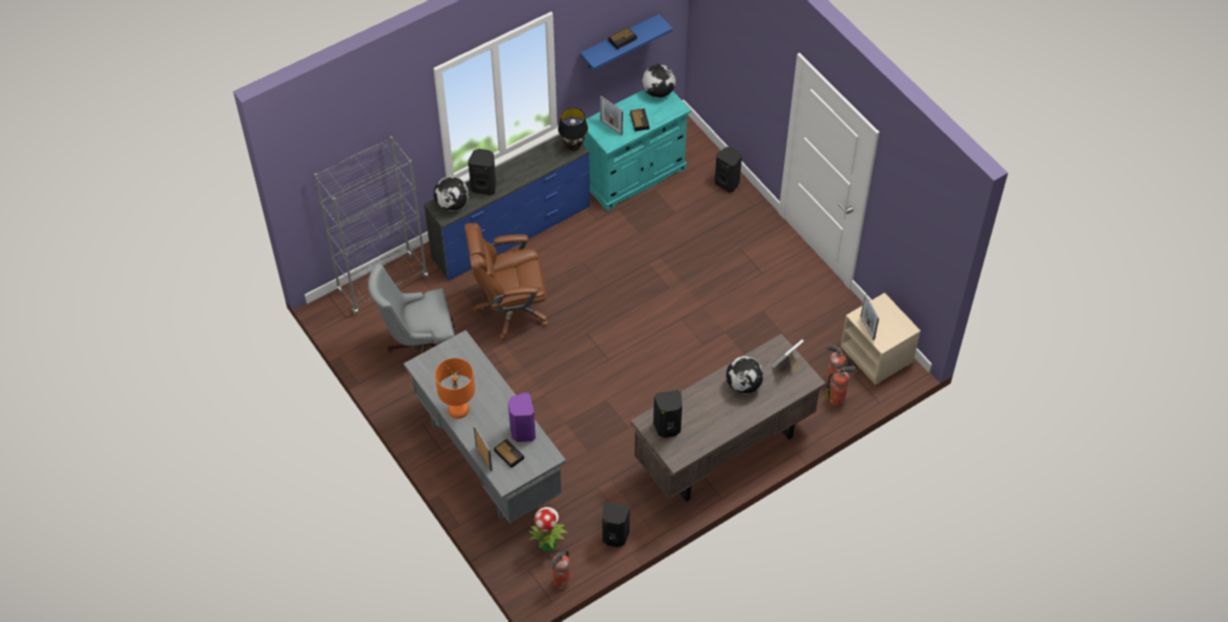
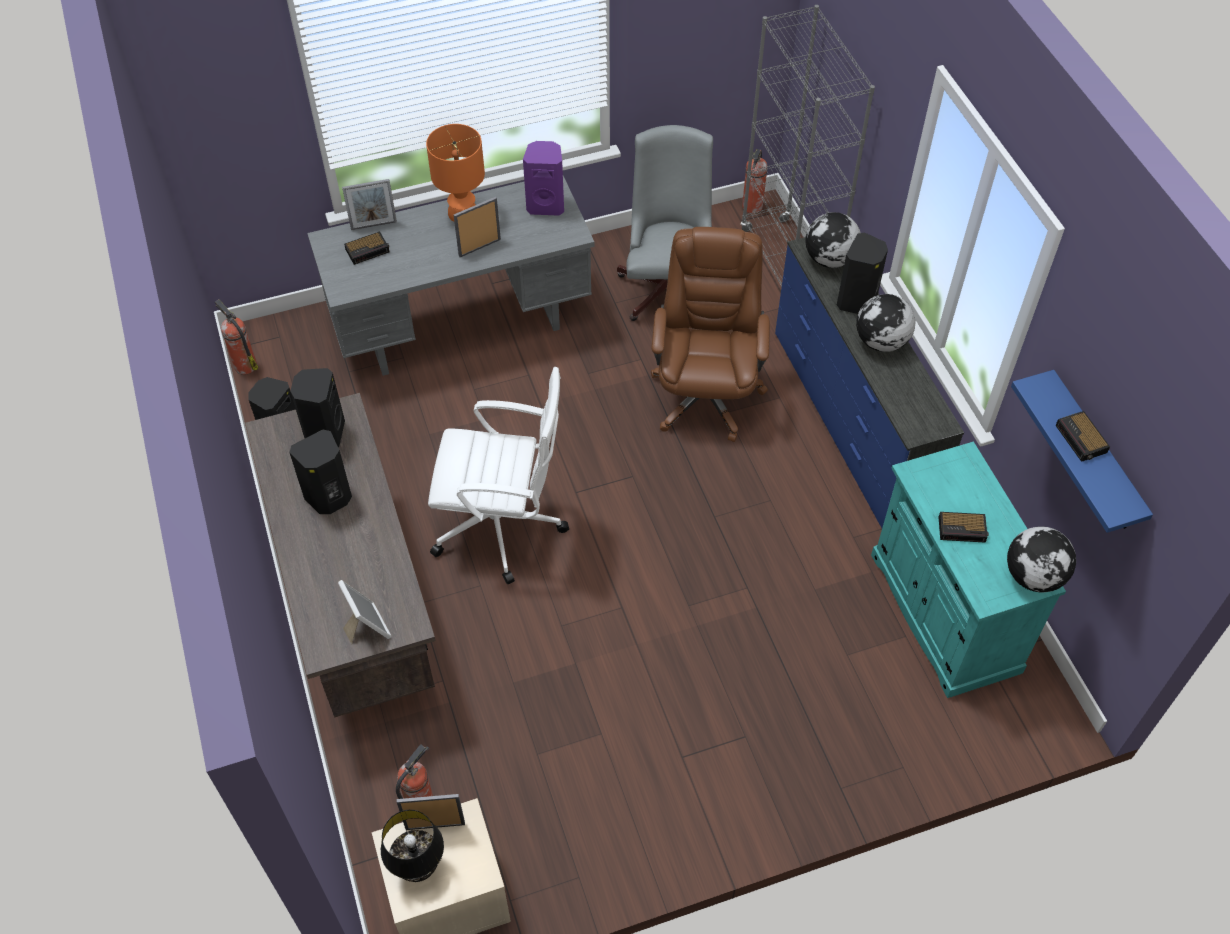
camera: 105 degrees right, 0 degrees up
purple speaker [508,392,536,442] -> purple speaker moved to [523,141,564,216]
potted plant [528,507,568,551] -> none
black table lamp [558,108,588,151] -> black table lamp moved to [381,810,444,882]
picture frame [600,96,623,135] -> picture frame moved to [454,197,501,257]
black speaker [715,147,742,193] -> black speaker moved to [289,429,352,514]
globe [726,356,764,394] -> globe moved to [856,294,916,352]
fire extinguisher [825,366,857,406] -> fire extinguisher moved to [742,149,768,214]
none -> white office chair [428,367,569,584]

